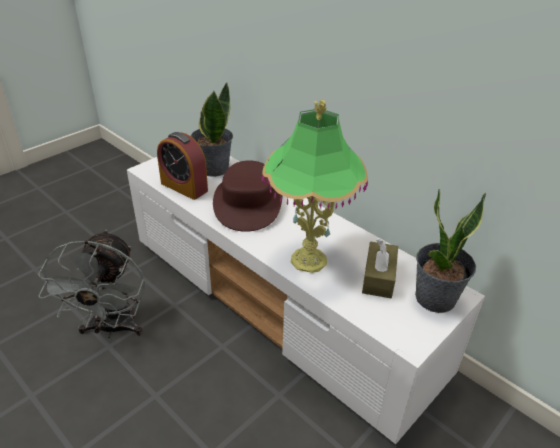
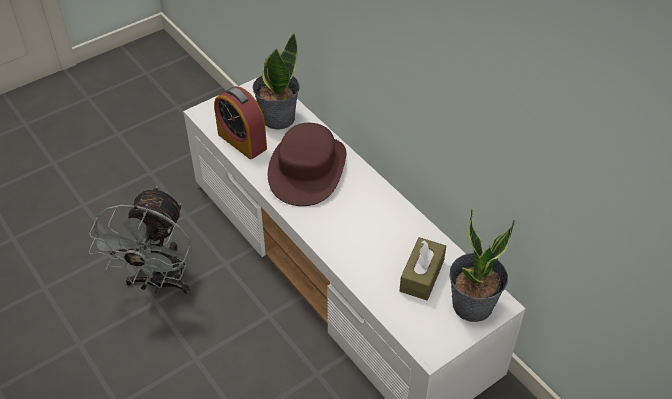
camera: 10 degrees right, 10 degrees up
table lamp [261,100,368,273] -> none

